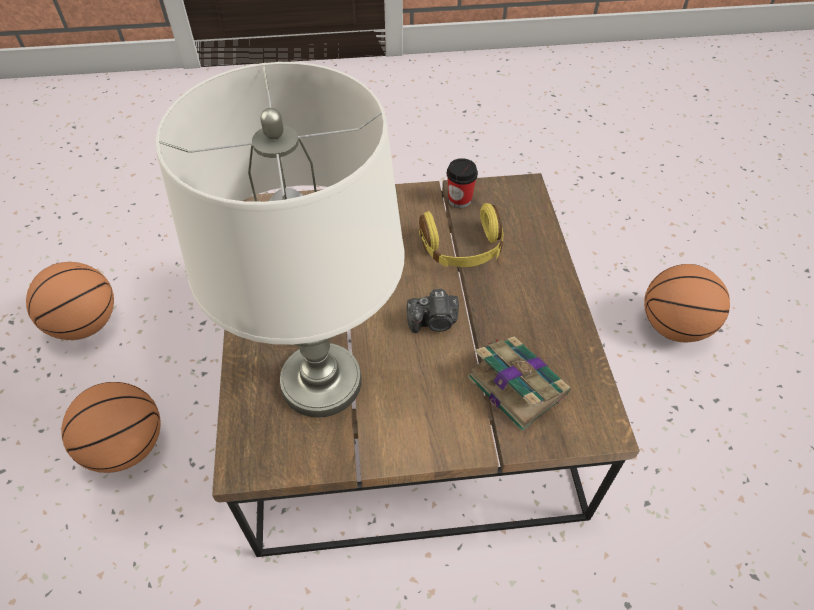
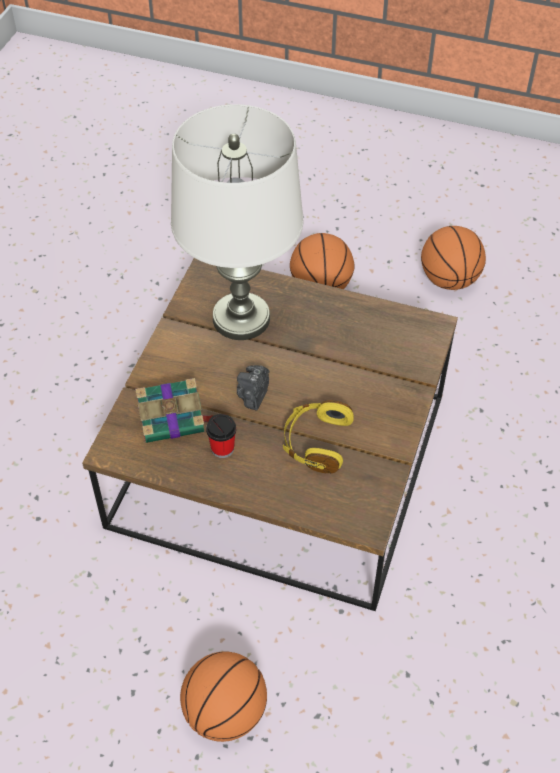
camera: 115 degrees right, 0 degrees up
cup [447,158,478,208] -> cup moved to [206,414,236,458]

